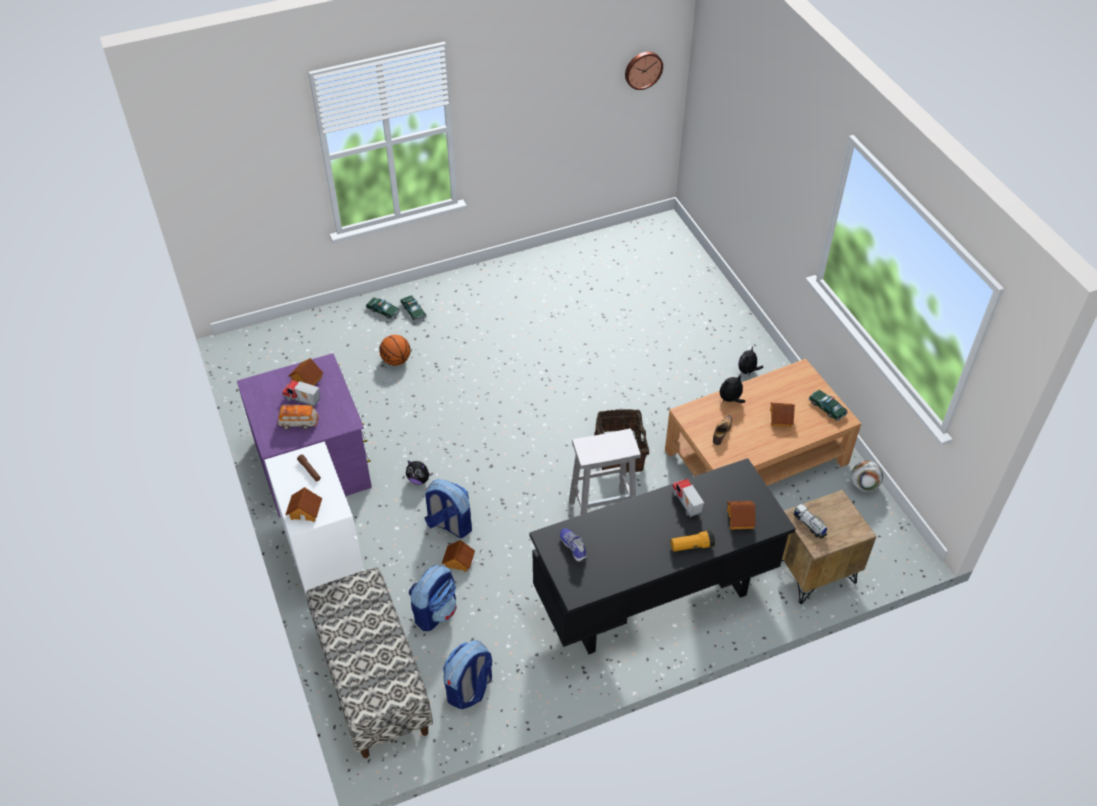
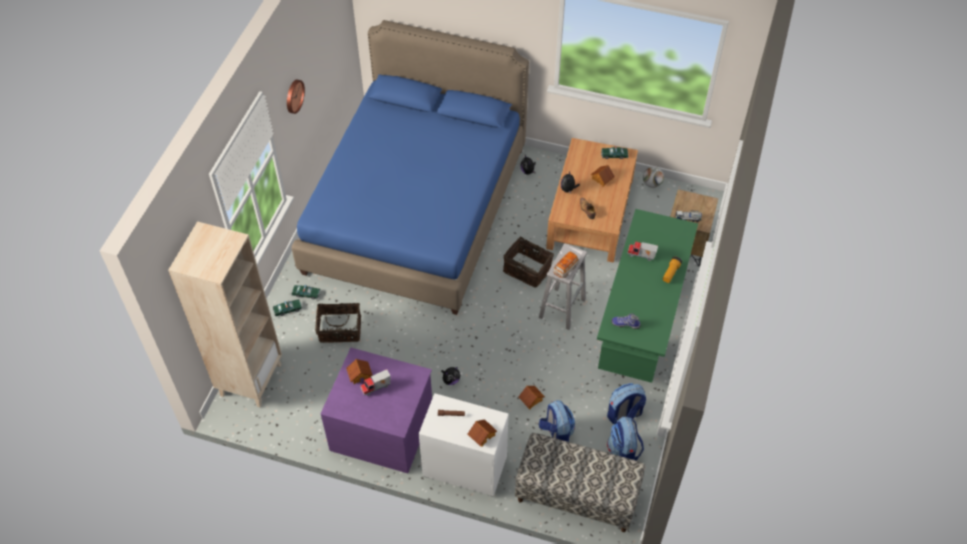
camera: 50 degrees left, 5 degrees up
toy car [277,405,318,430] -> toy car moved to [553,252,579,278]
basketball [379,335,411,366] -> basket [315,303,361,343]
backpack [425,479,472,538] -> backpack moved to [607,383,646,425]
black desk [530,458,796,654] -> green desk [597,209,698,383]
wall clock [625,52,663,90] -> wall clock moved to [287,80,305,114]
toy house [727,501,756,530] -> none
none -> beige bookcase [168,221,282,407]
none -> blue bed [292,20,529,315]

